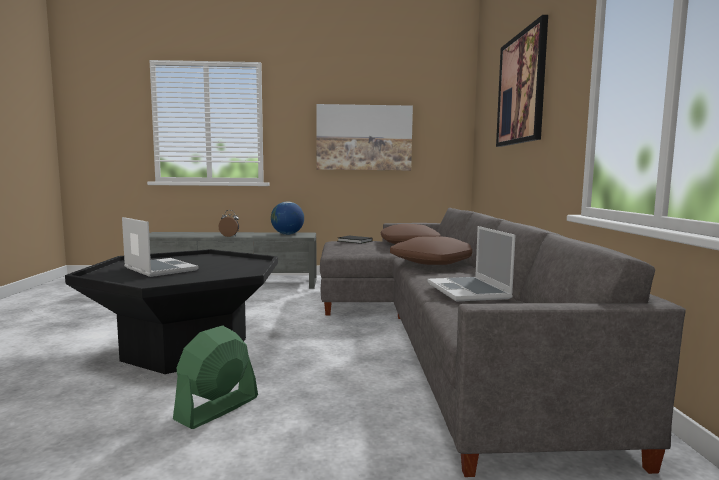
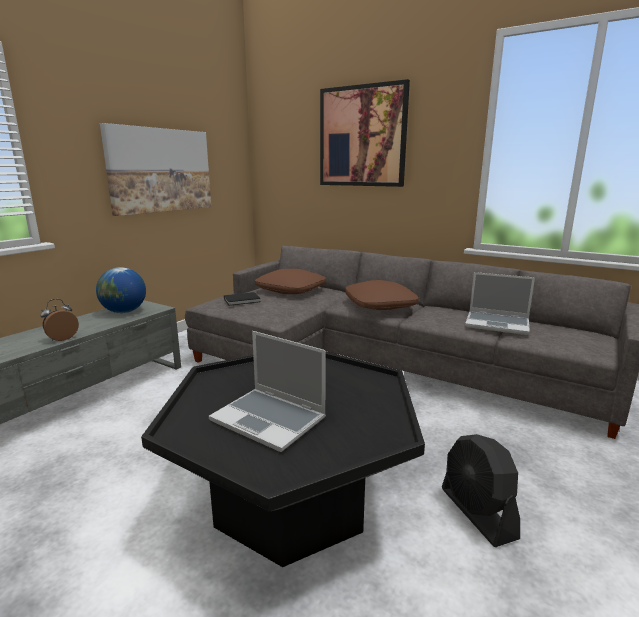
camera: 55 degrees left, 10 degrees up
laptop [122,217,198,277] -> laptop turned 135 degrees counterclockwise [209,331,326,452]
green fan [173,326,258,429] -> black fan [442,434,520,547]

